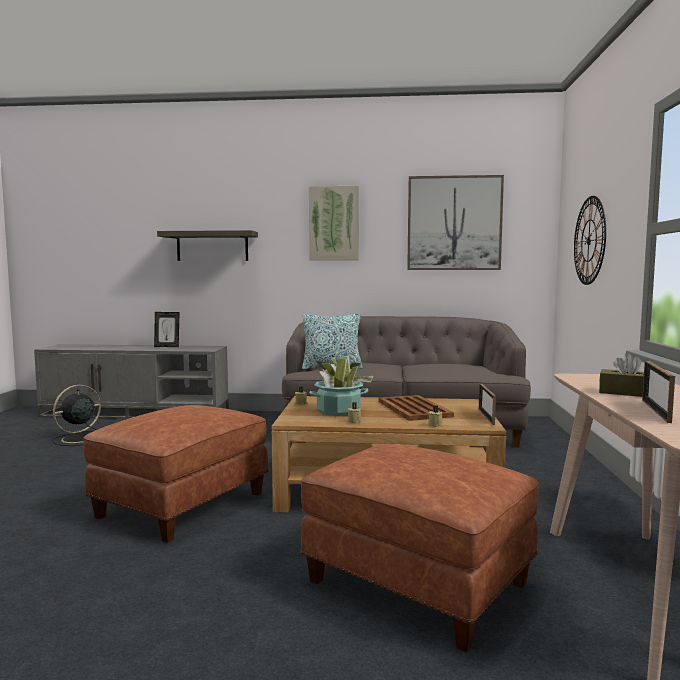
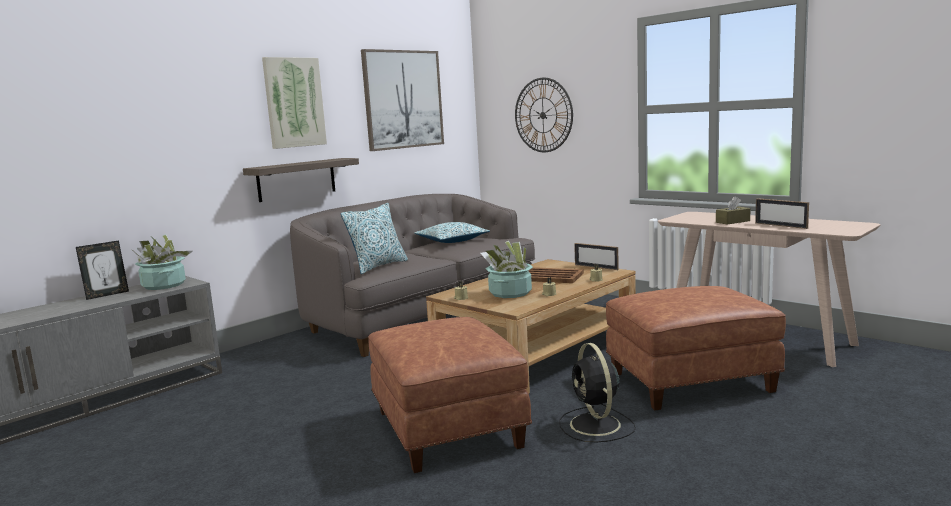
camera: 50 degrees left, 5 degrees up
black fan [52,385,101,446] -> black fan moved to [559,343,636,442]
shelf [157,230,258,261] -> shelf moved to [243,158,359,202]
none -> potted plant [132,234,193,290]
none -> pillow [414,222,490,243]

